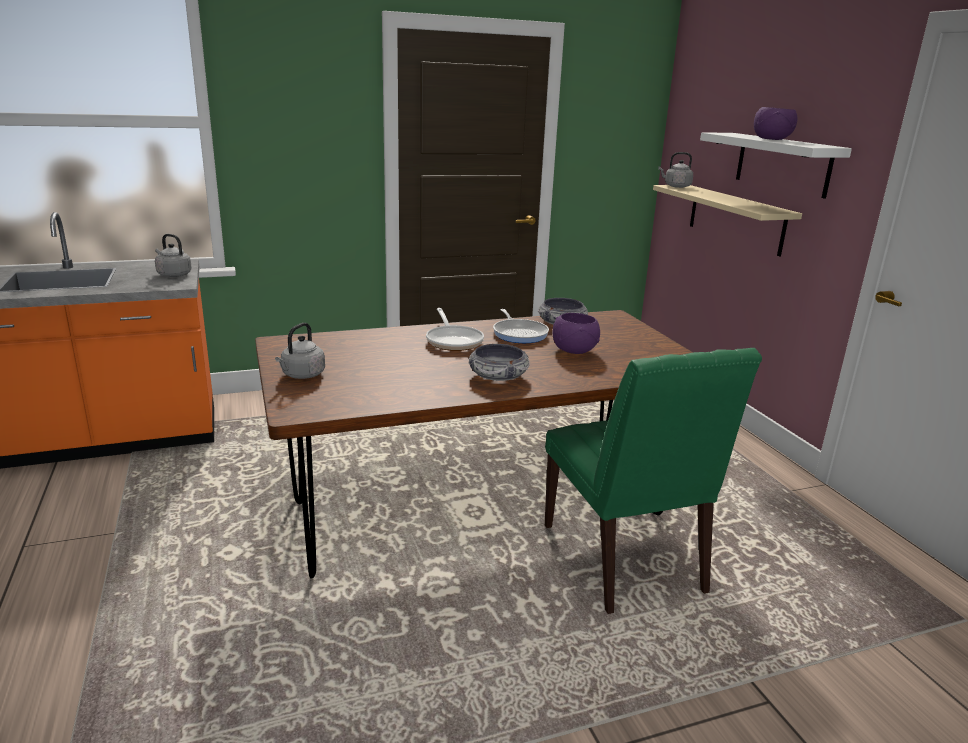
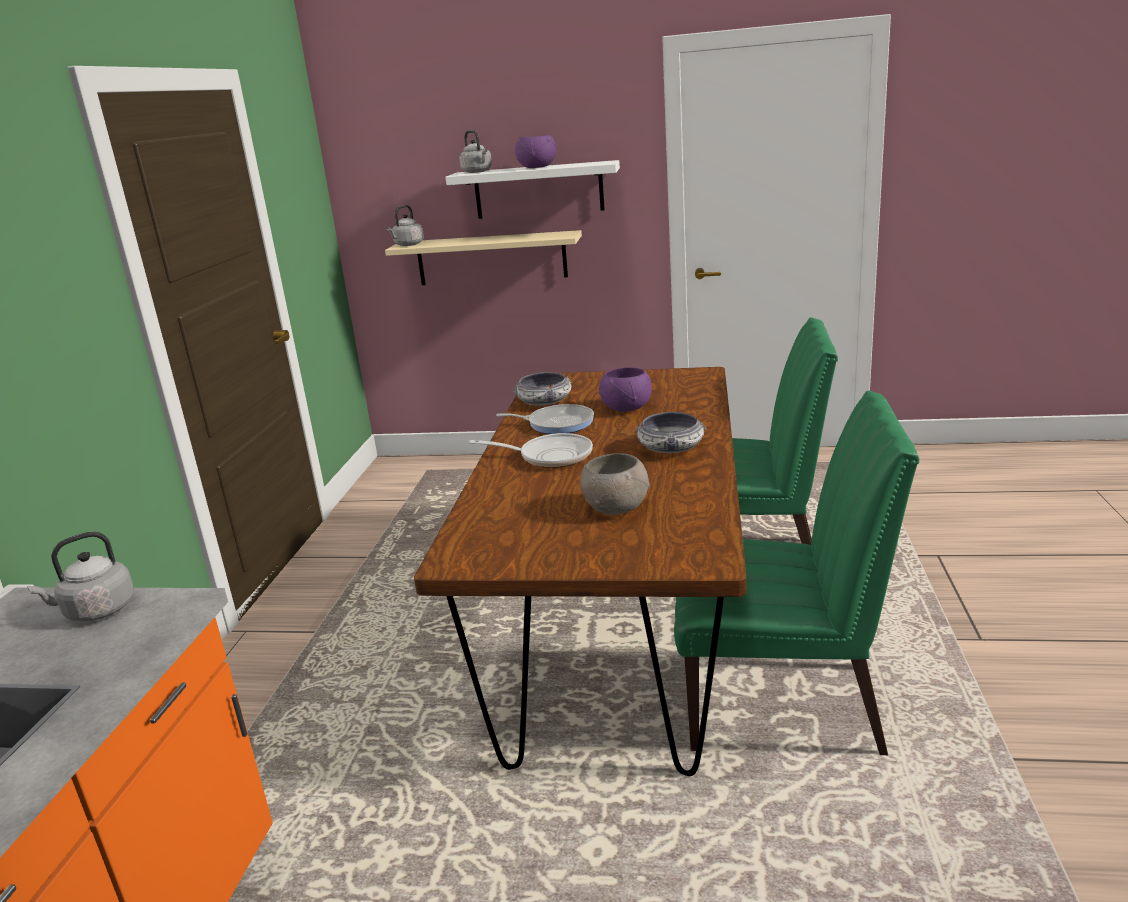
camera: 60 degrees left, 0 degrees up
grey kettle [275,323,325,379] -> grey kettle moved to [459,130,492,173]
none -> grey bowl [581,453,650,515]
none -> green chair [674,390,919,755]

